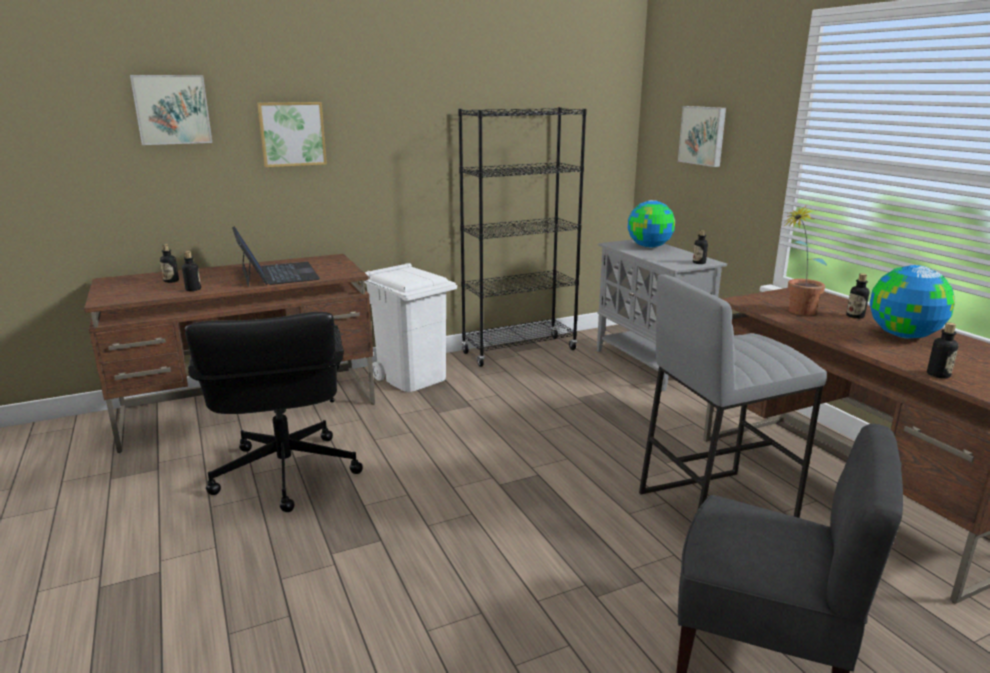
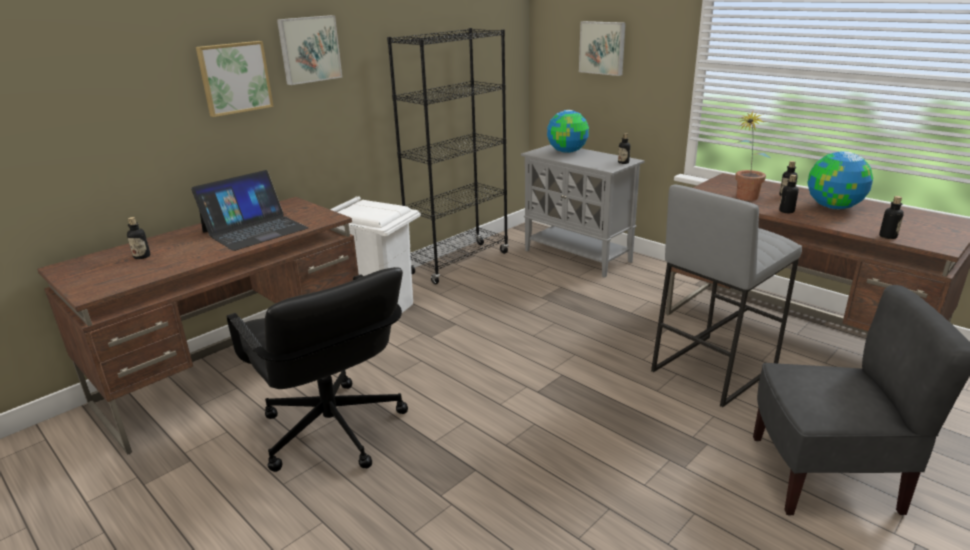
camera: 20 degrees left, 5 degrees up
picture [130,75,212,145] -> picture moved to [277,15,342,85]
bottle [182,251,201,291] -> bottle moved to [779,175,799,213]
laptop [232,226,320,287] -> laptop turned 90 degrees clockwise [191,170,308,251]

